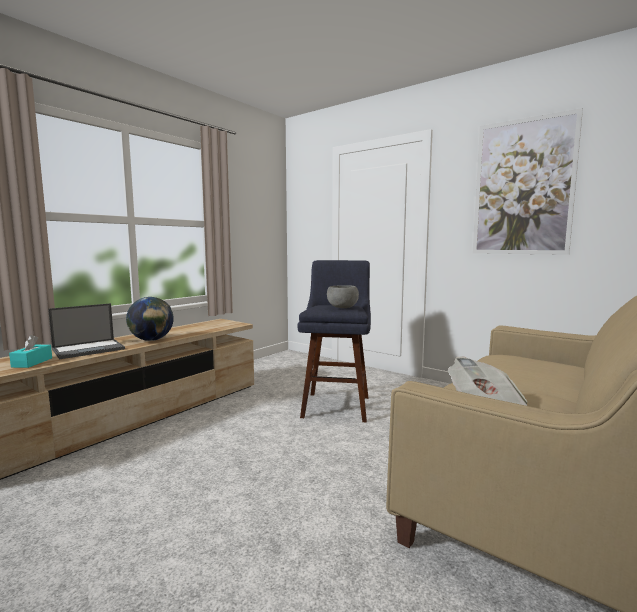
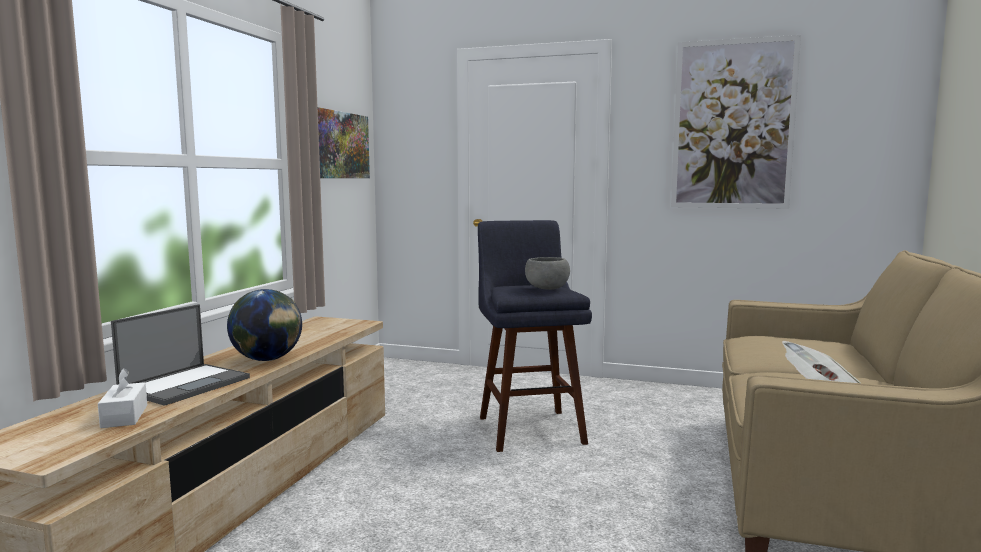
camera: 20 degrees left, 0 degrees up
turquoise tissue box [9,335,52,368] -> white tissue box [98,368,147,428]
none -> picture [318,107,370,178]

